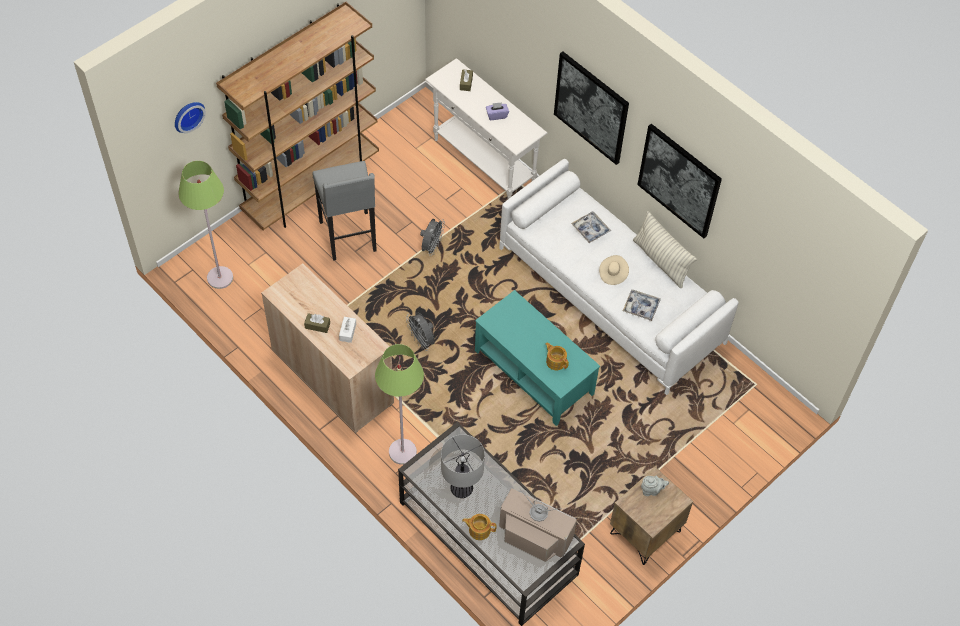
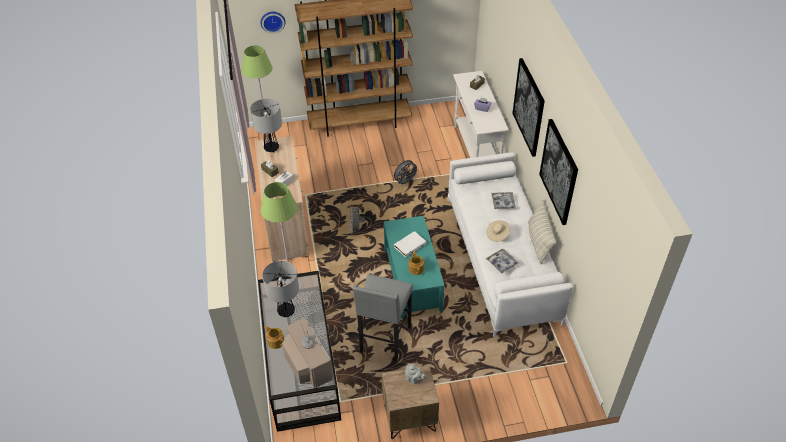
camera: 35 degrees right, 10 degrees down
grey stool [312,161,377,261] -> grey stool moved to [353,274,413,361]
none -> table lamp [250,99,282,153]
none -> white book [394,231,427,257]

